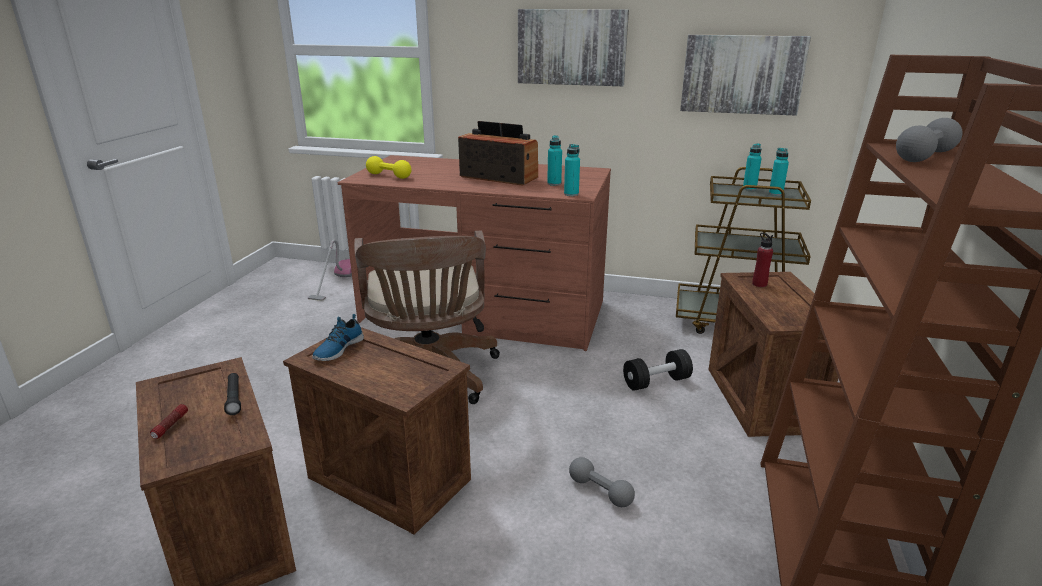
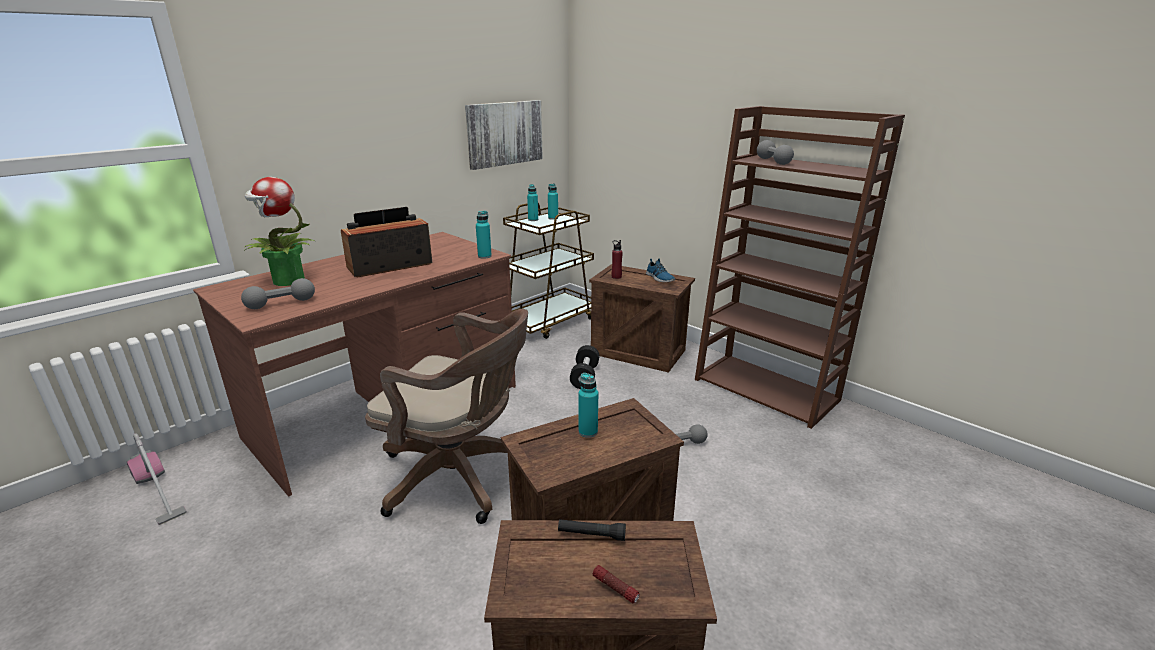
camera: 60 degrees left, 0 degrees up
shoe [312,314,364,361] -> shoe moved to [646,258,675,282]
yellow dumbbell [366,156,411,179] -> grey dumbbell [241,278,315,309]
picture [518,9,629,86] -> none
turquoise bottle [547,135,562,186] -> turquoise bottle moved to [579,373,598,438]
none -> potted plant [244,177,315,286]

